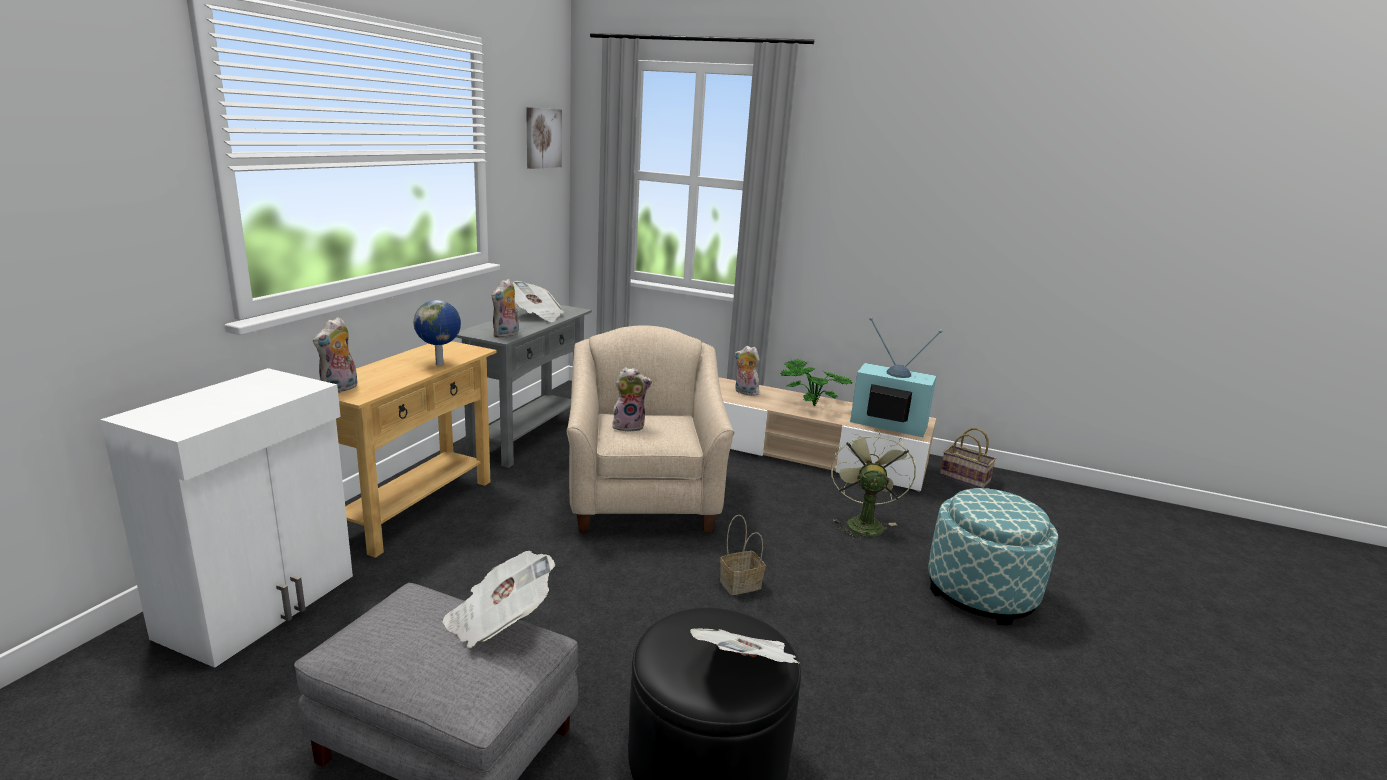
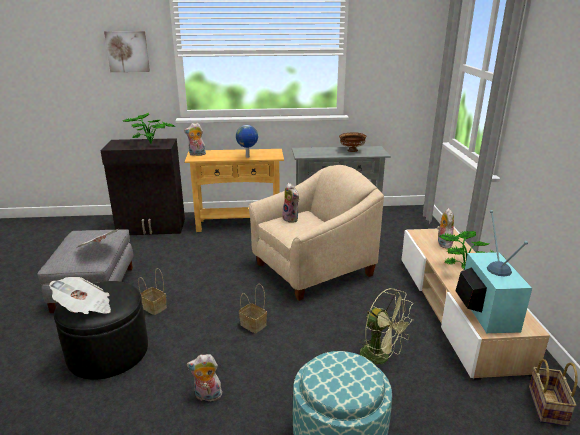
camera: 65 degrees right, 5 degrees up
white cabinet [100,368,353,668] -> black cabinet [101,138,185,235]
plush toy [492,279,519,338] -> plush toy moved to [187,354,222,401]
newspaper [513,281,564,322] -> brown bowl [339,132,367,152]
picture [526,107,562,169] -> picture moved to [104,31,150,72]
green fan [831,429,916,541] -> green fan turned 60 degrees clockwise [360,288,414,364]
none -> potted plant [123,113,176,144]
none -> basket [138,268,167,315]

